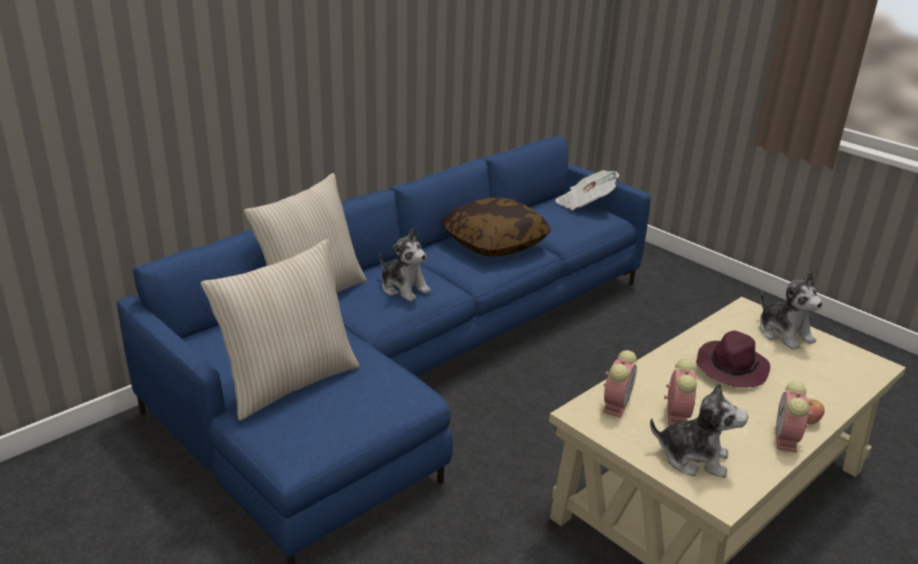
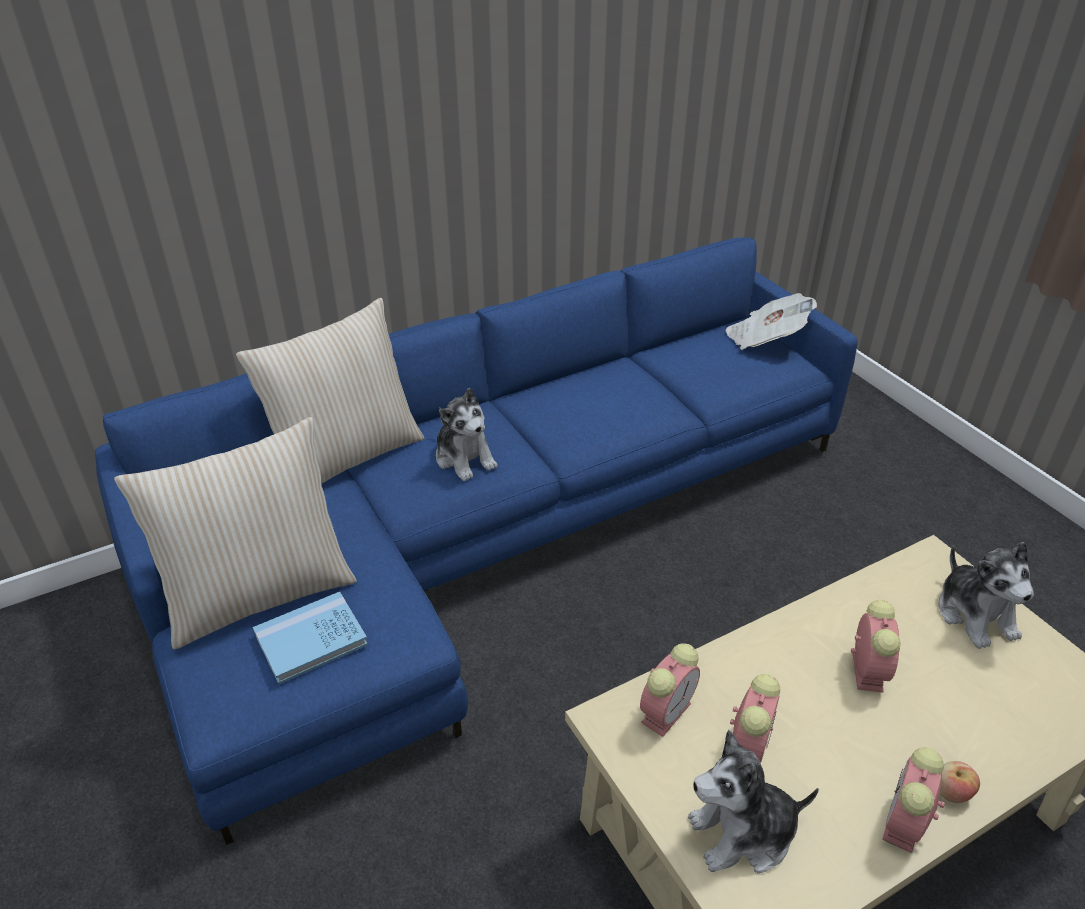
camera: 15 degrees right, 10 degrees up
pillow [441,198,551,257] -> none
plush toy [650,382,748,478] -> plush toy turned 135 degrees clockwise [688,730,819,873]
purple hat [696,331,770,388] -> alarm clock [851,600,901,693]
none -> blue book [253,592,368,685]

